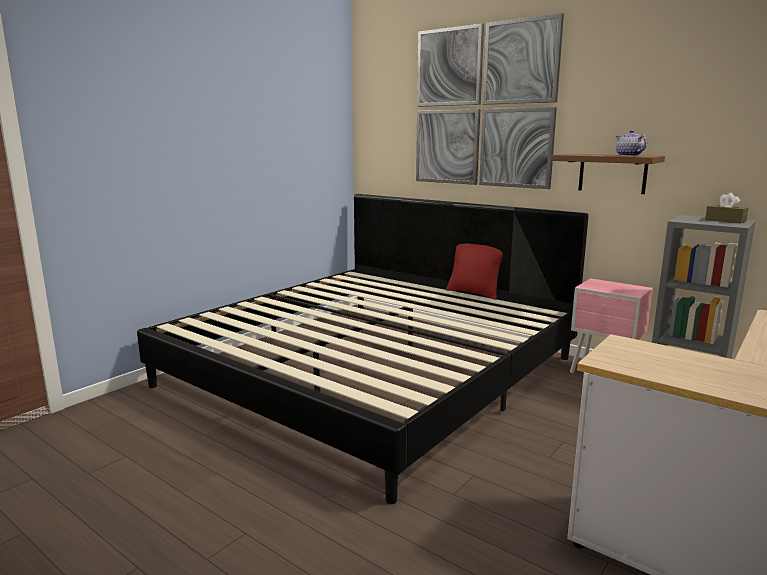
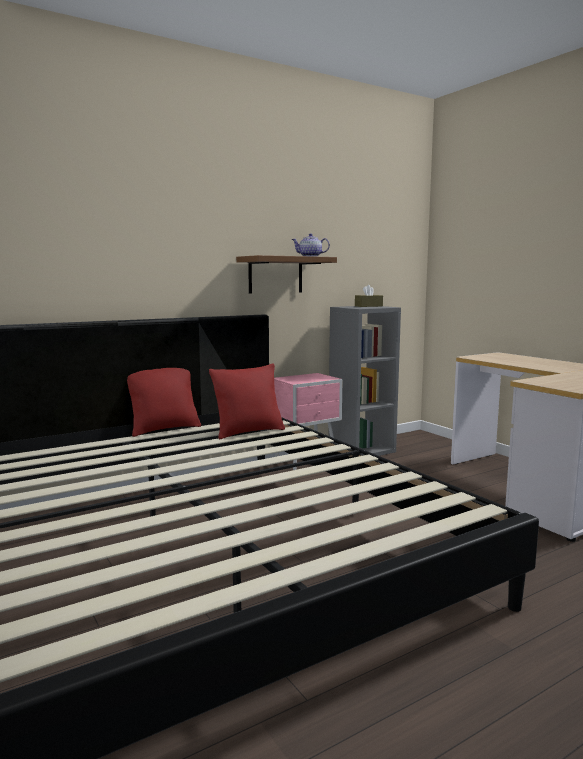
camera: 70 degrees left, 5 degrees down
picture [416,13,564,189] -> none
none -> red pillow [209,363,285,440]

